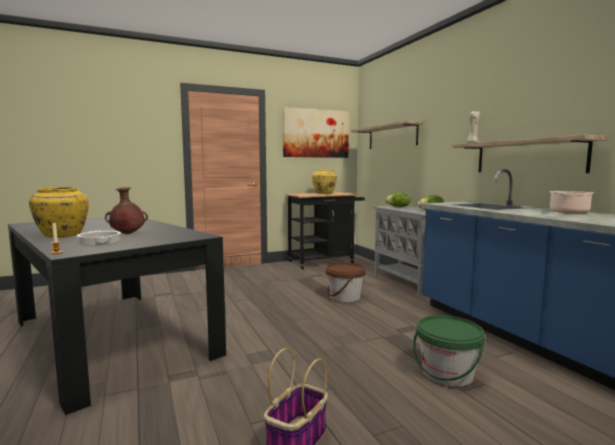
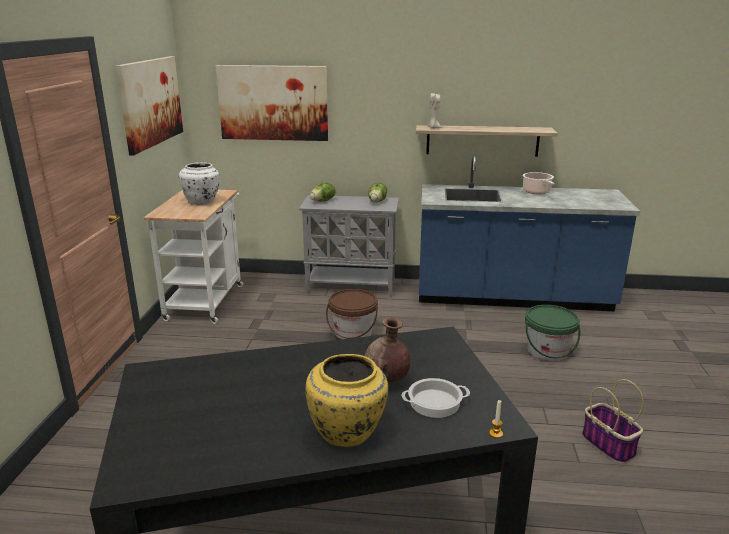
camera: 60 degrees left, 15 degrees up
black cart [285,192,365,269] -> white cart [143,190,243,324]
yellow vase [312,170,337,194] -> white vase [179,162,220,205]
shelf [351,120,424,149] -> picture [216,65,328,141]

